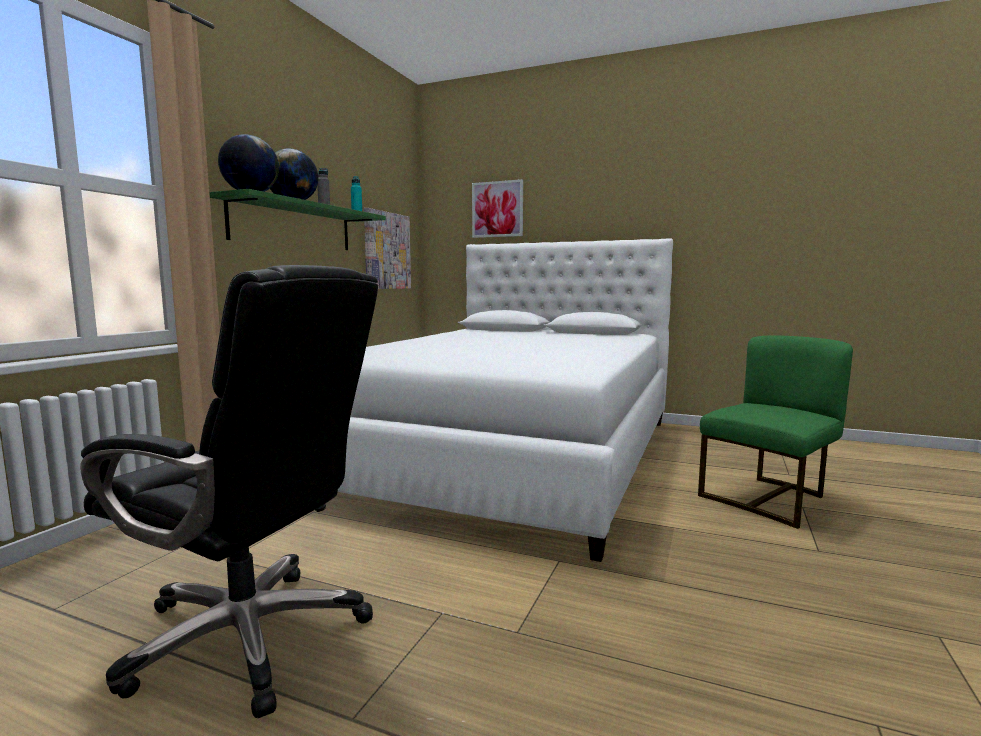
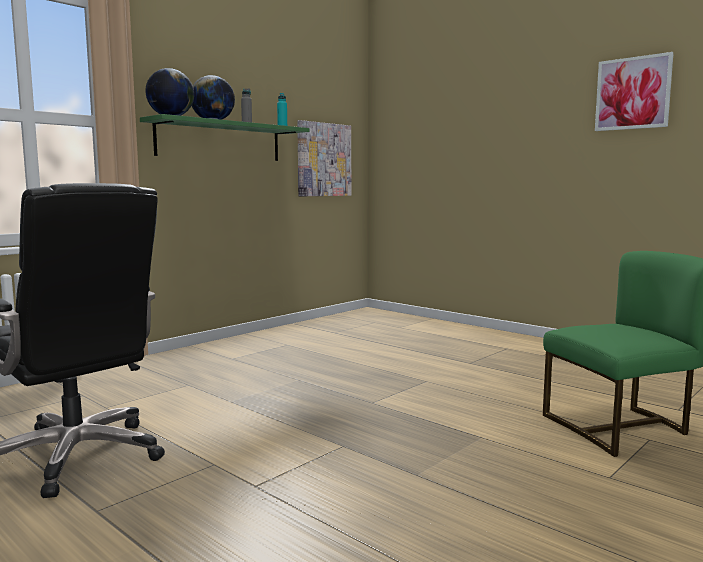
camera: 20 degrees right, 0 degrees up
white bed [338,238,673,562] -> none
picture [472,179,523,238] -> picture moved to [595,52,674,131]

